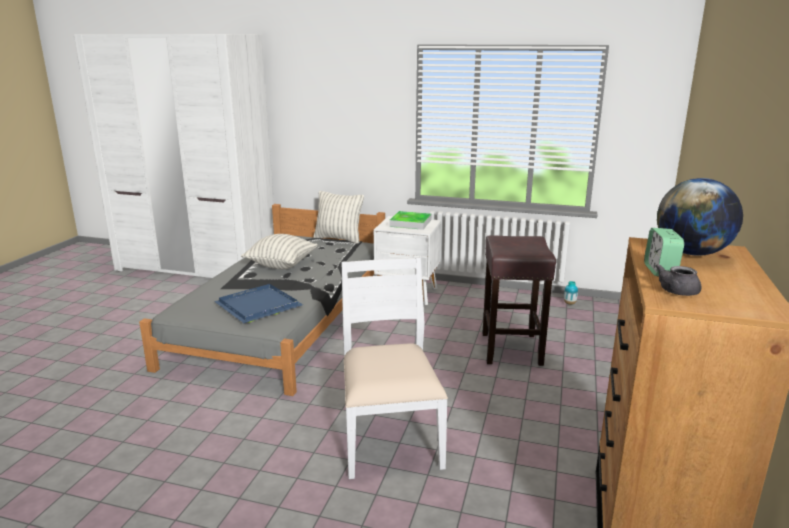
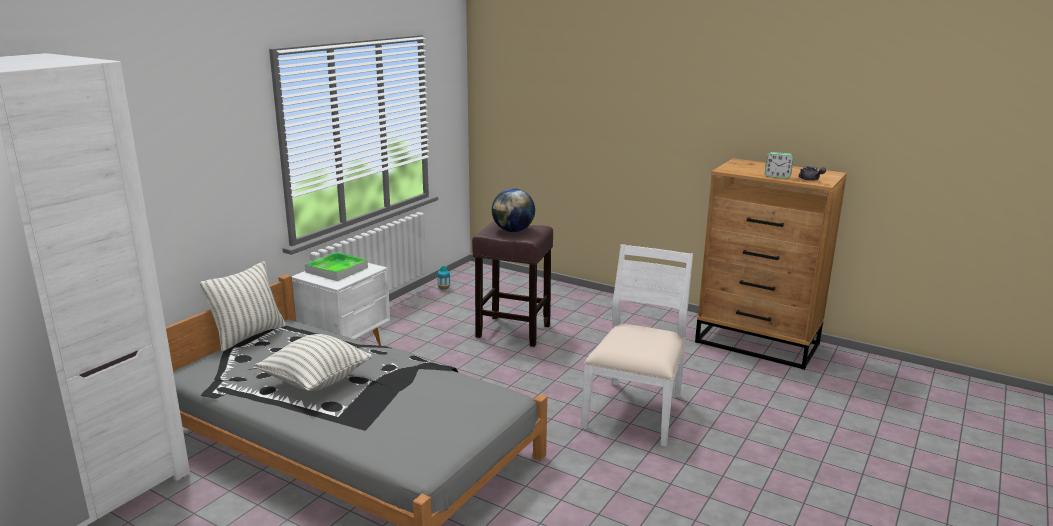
camera: 75 degrees left, 0 degrees up
blue tray [214,284,303,323] -> none
white chair [342,258,448,479] -> white chair turned 105 degrees clockwise [581,244,693,447]
globe [657,178,743,256] -> globe moved to [492,188,535,232]

